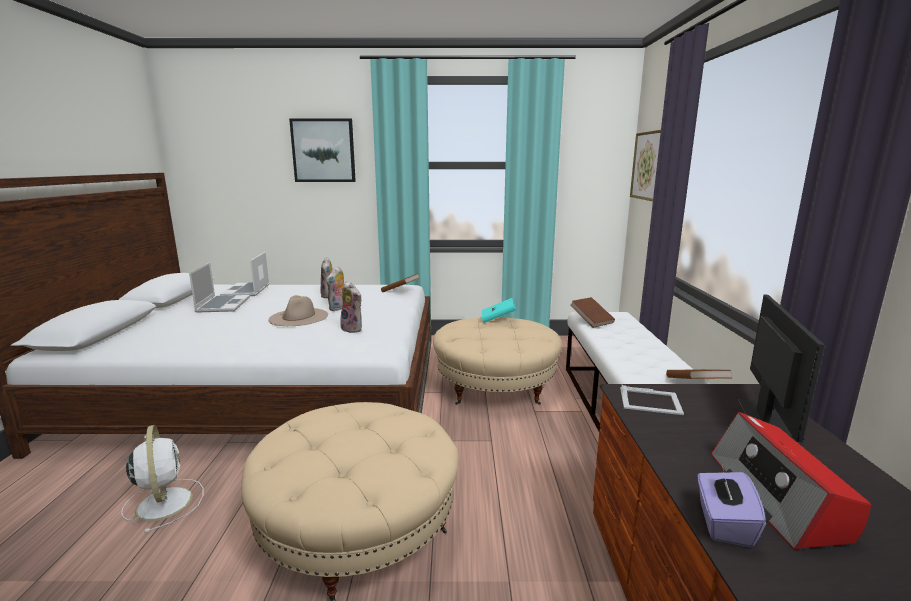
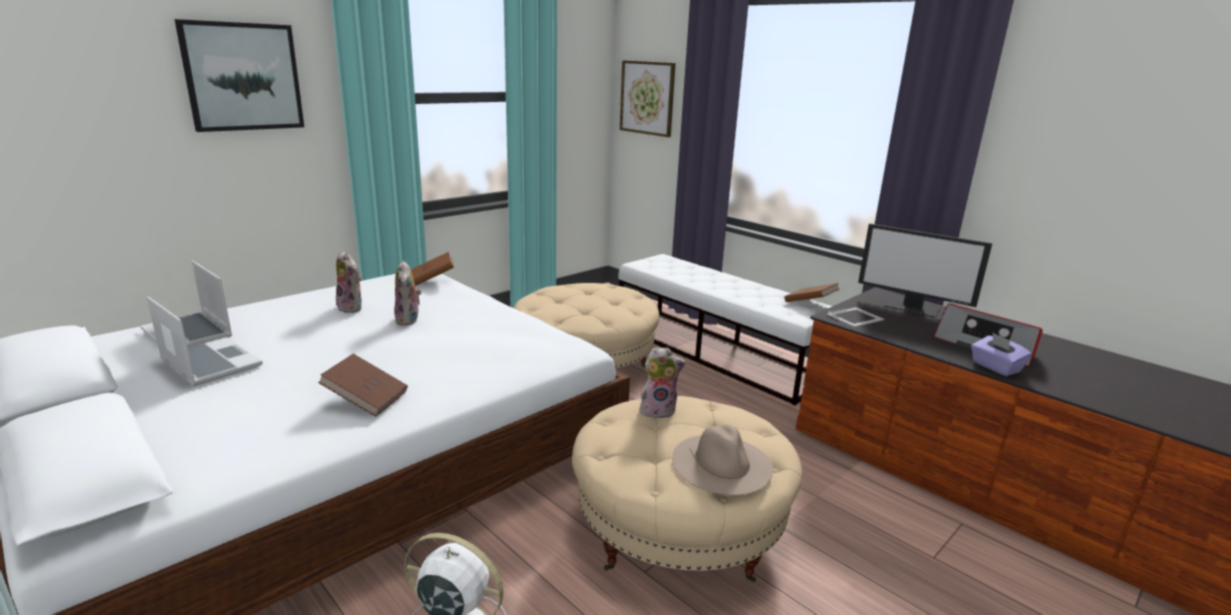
camera: 45 degrees left, 5 degrees up
beige hat [268,295,328,326] -> beige hat moved to [672,424,773,496]
plush toy [340,281,362,333] -> plush toy moved to [640,347,686,419]
turquoise book [482,298,516,323] -> none
brown book [570,297,615,328] -> brown book moved to [318,354,408,417]
monitor [738,294,825,443] -> monitor turned 150 degrees clockwise [858,223,992,318]

